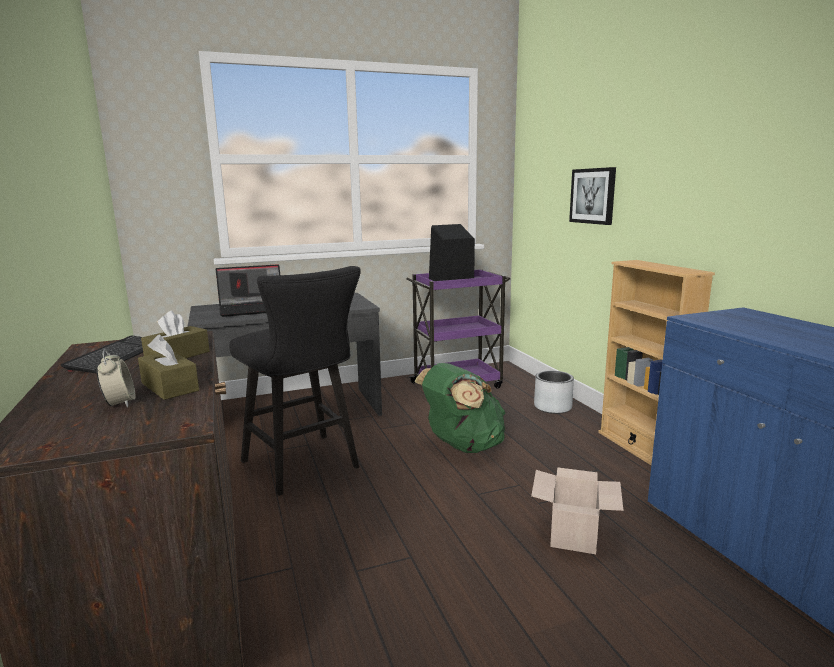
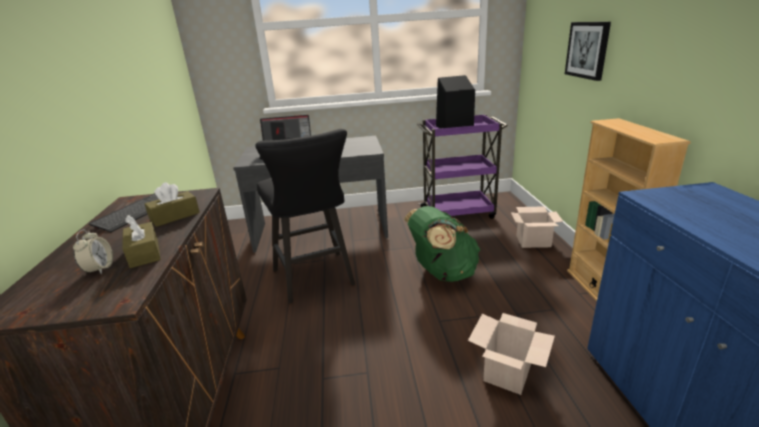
camera: 15 degrees right, 10 degrees up
grey planter [534,371,574,414] -> cardboard box [511,206,563,248]

